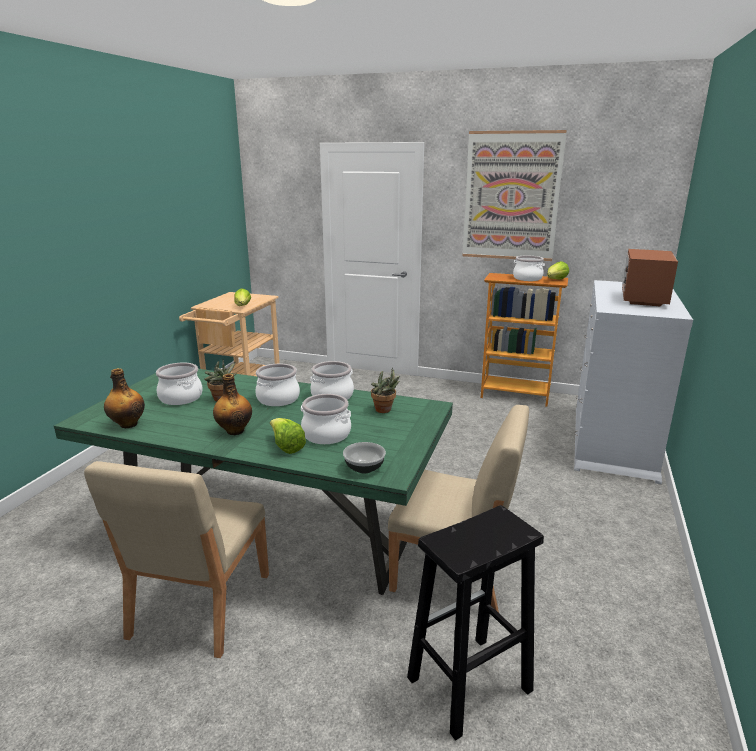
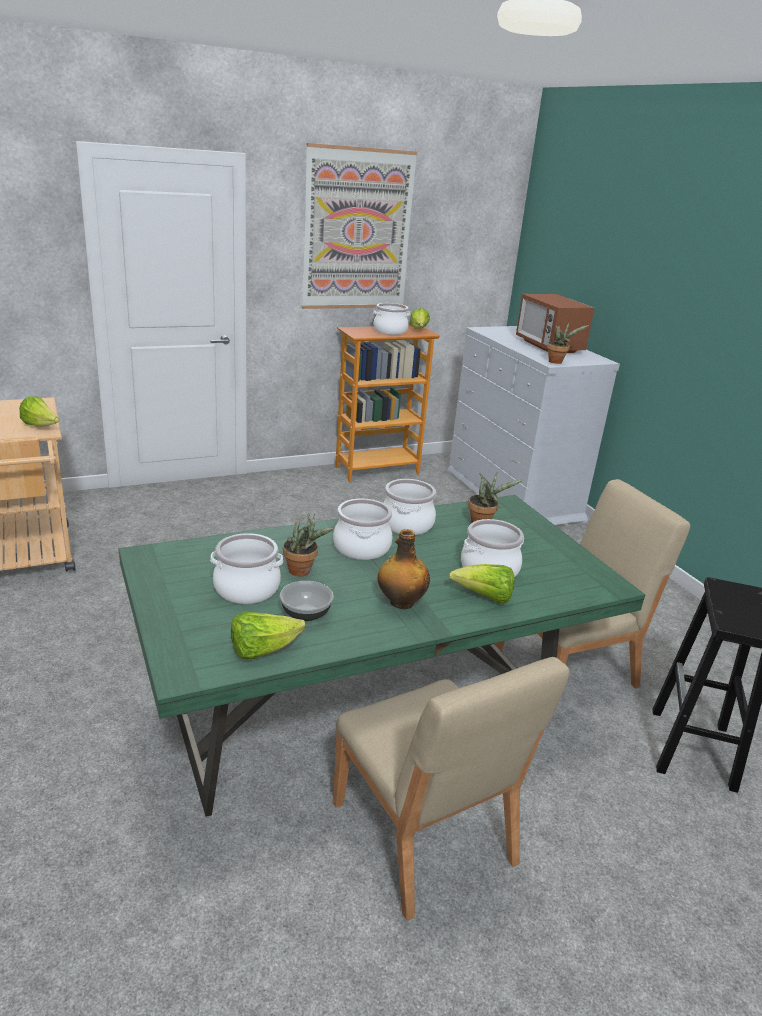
camera: 45 degrees left, 5 degrees up
bottle [104,368,145,428] -> lettuce [231,612,306,659]
bowl [343,442,386,474] -> bowl moved to [280,581,333,621]
none -> potted plant [547,322,589,364]

